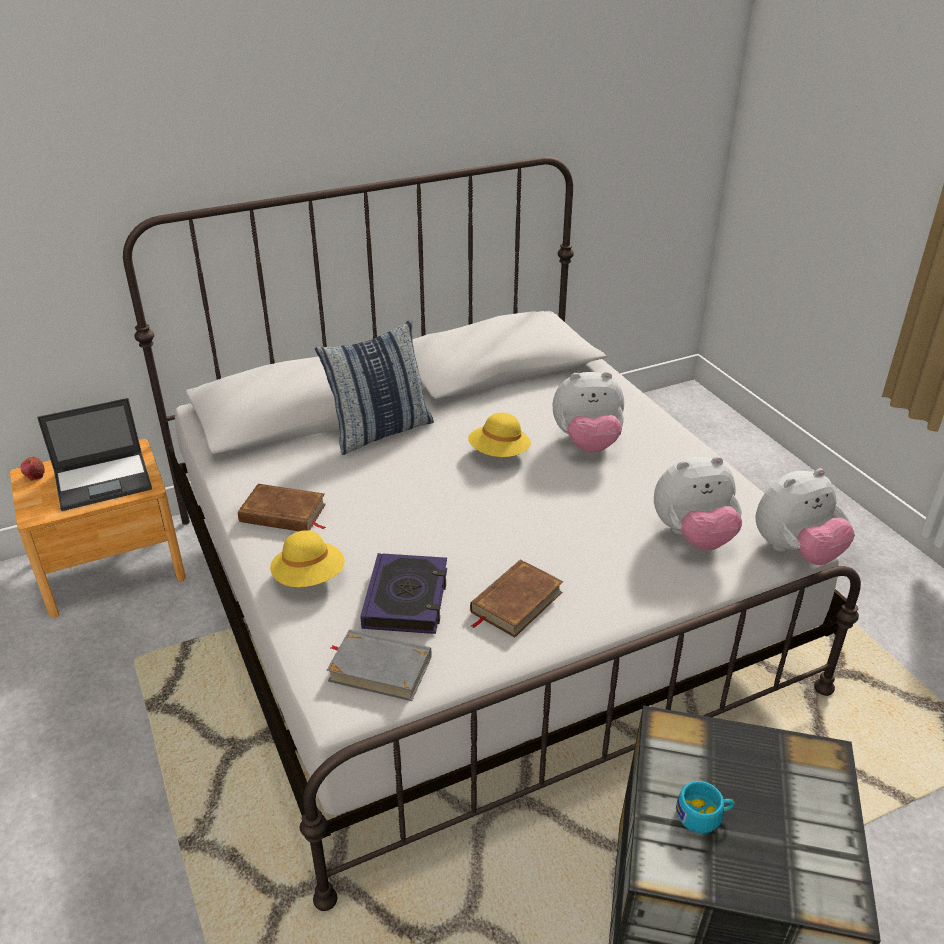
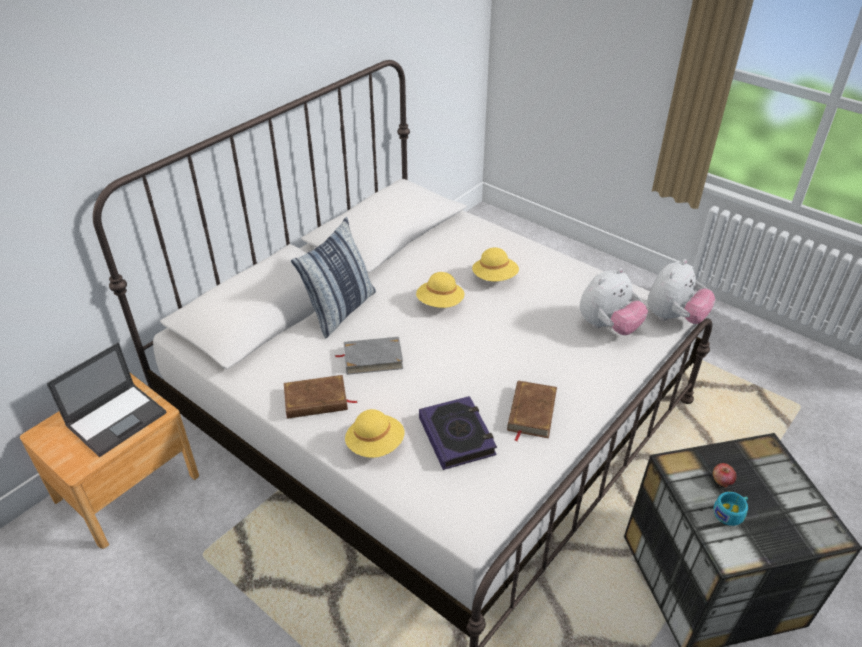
camera: 25 degrees left, 5 degrees up
apple [21,457,45,481] -> apple moved to [713,463,736,487]
grey book [326,629,431,701] -> grey book moved to [335,337,403,375]
plush toy [553,372,624,453] -> yellow hat [472,247,519,281]

